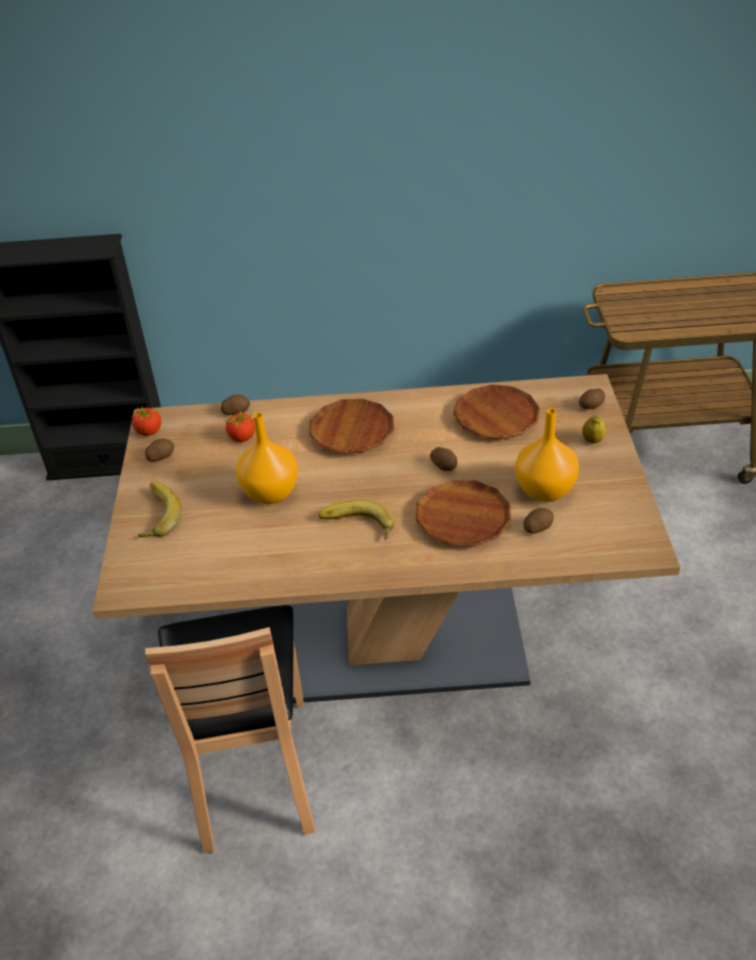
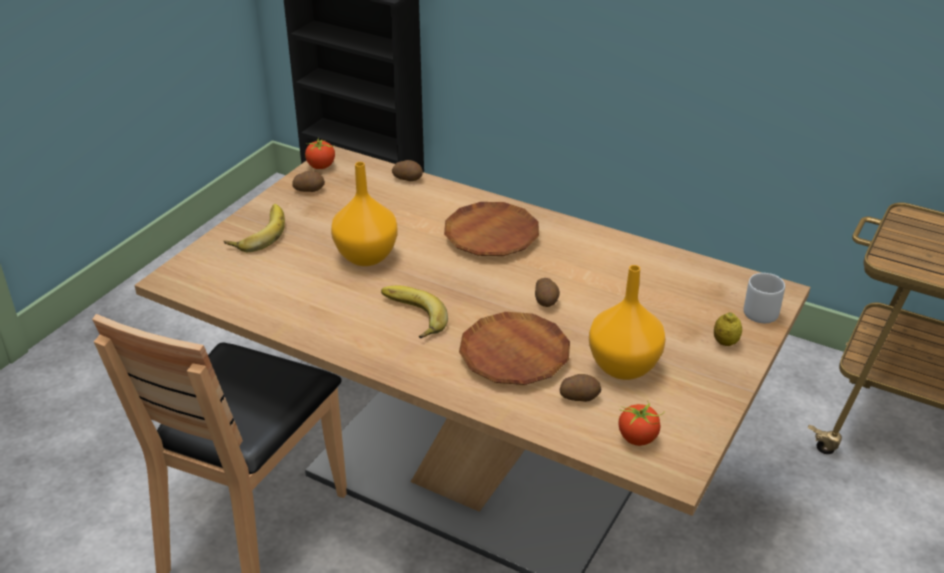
camera: 30 degrees right, 5 degrees down
tomato [224,411,255,442] -> tomato moved to [618,400,665,446]
brown plate [453,385,540,439] -> none
potato [579,388,605,409] -> grey mug [744,273,785,323]

